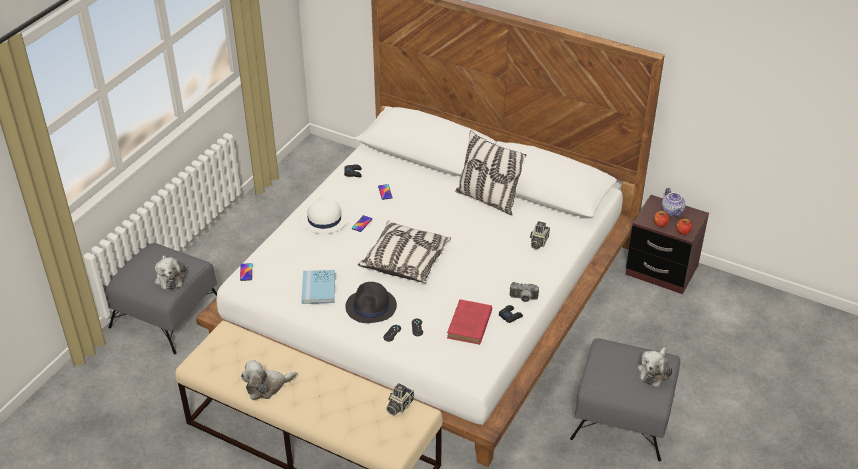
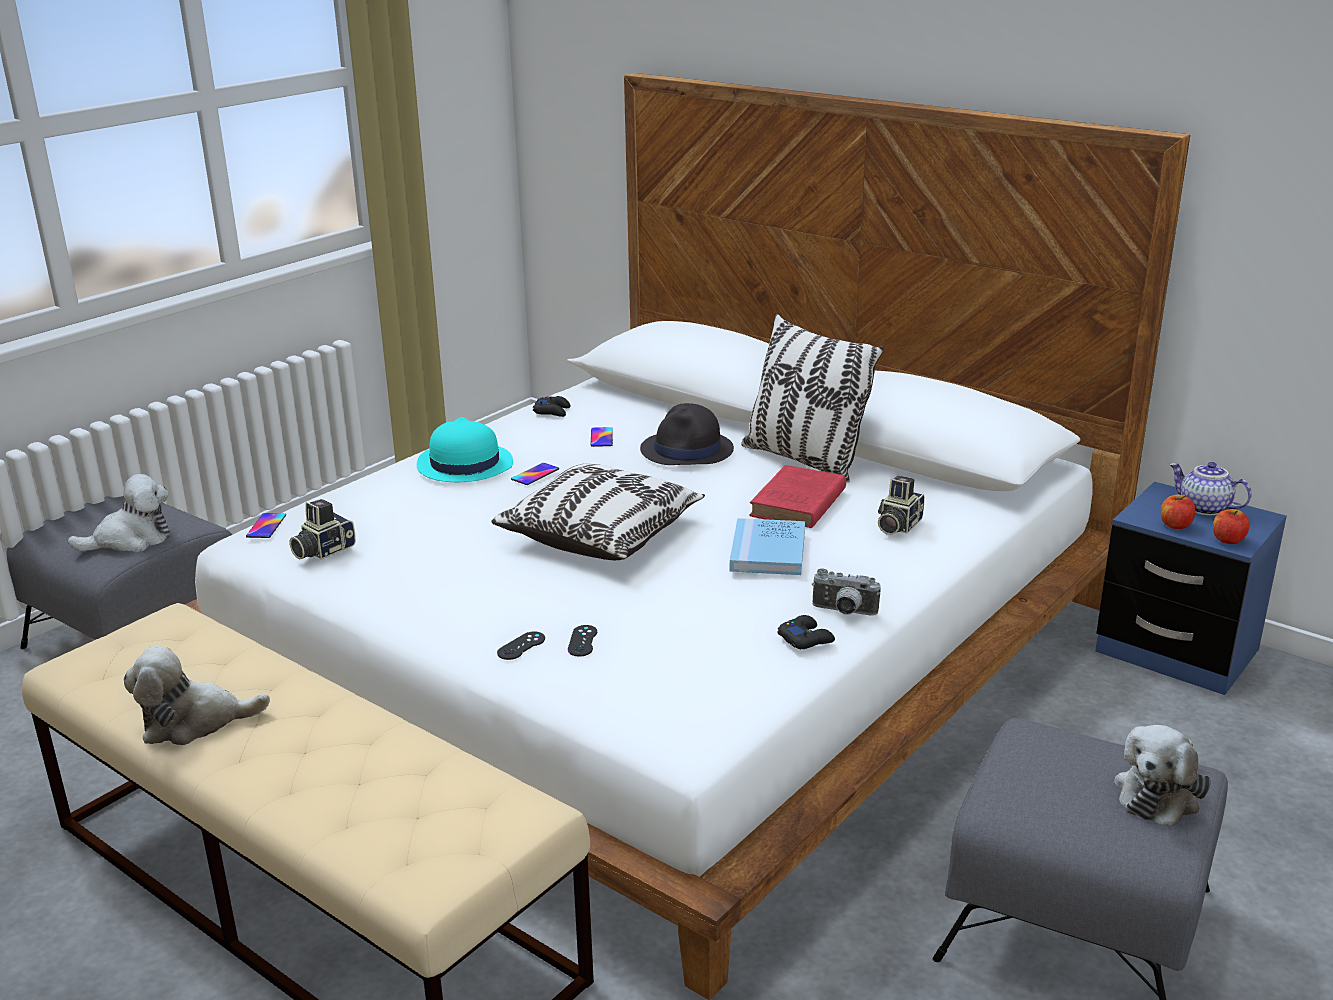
camera: 10 degrees right, 15 degrees down
plush toy [155,255,186,290] -> plush toy turned 105 degrees counterclockwise [68,474,170,552]
white hat [301,197,348,234] -> turquoise hat [417,417,513,482]
blue book [301,270,335,304] -> blue book moved to [730,518,805,575]
black hat [345,282,397,323] -> black hat moved to [640,403,734,465]
camera [386,383,414,416] -> camera moved to [289,499,356,560]
red book [447,299,492,345] -> red book moved to [749,465,846,528]
brown nightstand [626,195,709,294] -> blue nightstand [1095,482,1287,695]
teapot [661,188,685,217] -> teapot turned 135 degrees clockwise [1169,462,1252,515]

